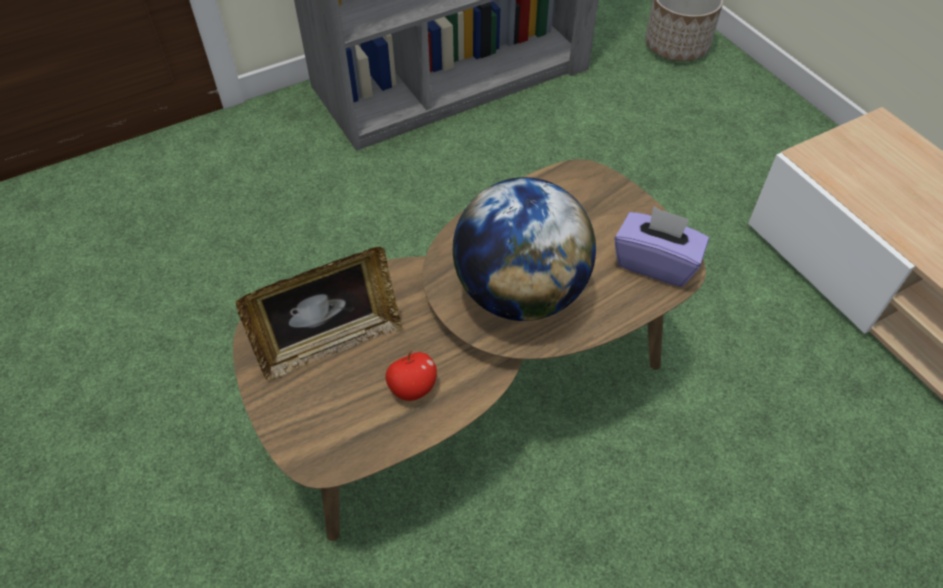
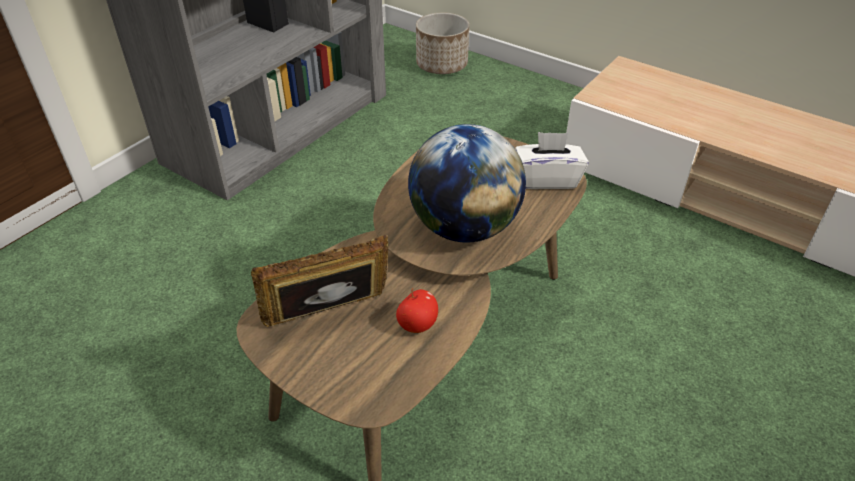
camera: 25 degrees left, 10 degrees down
picture frame [236,247,403,380] -> picture frame turned 150 degrees counterclockwise [251,235,388,327]
purple tissue box [614,206,709,287] -> white tissue box [515,132,588,189]

